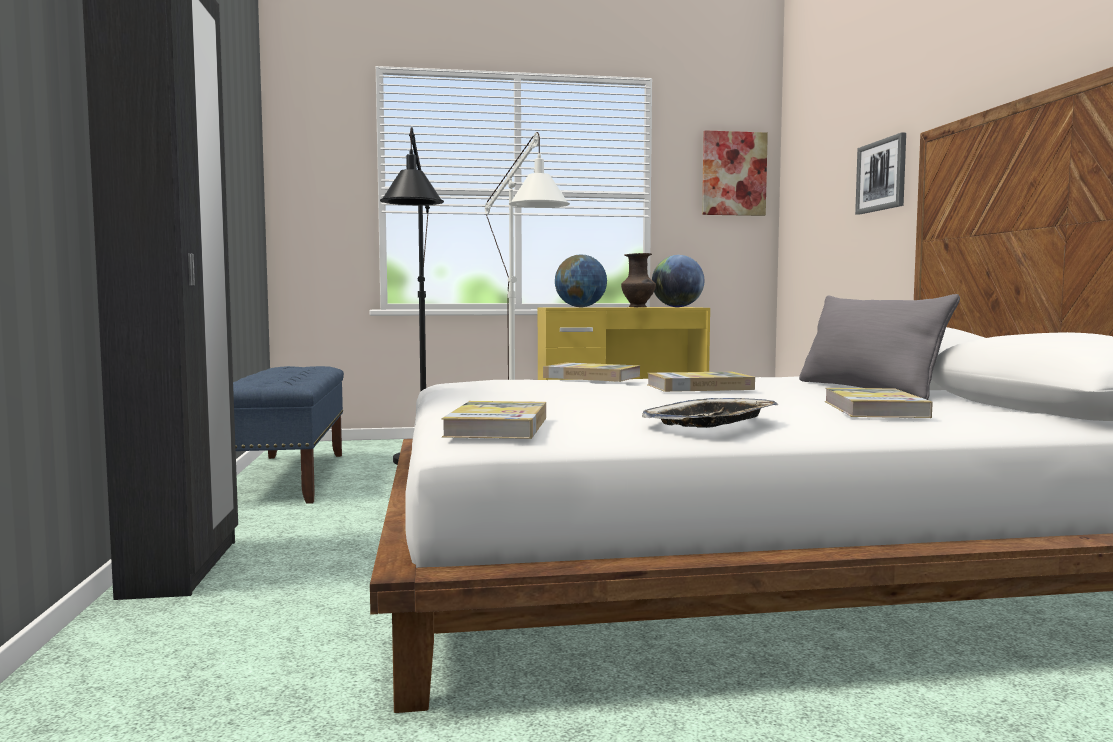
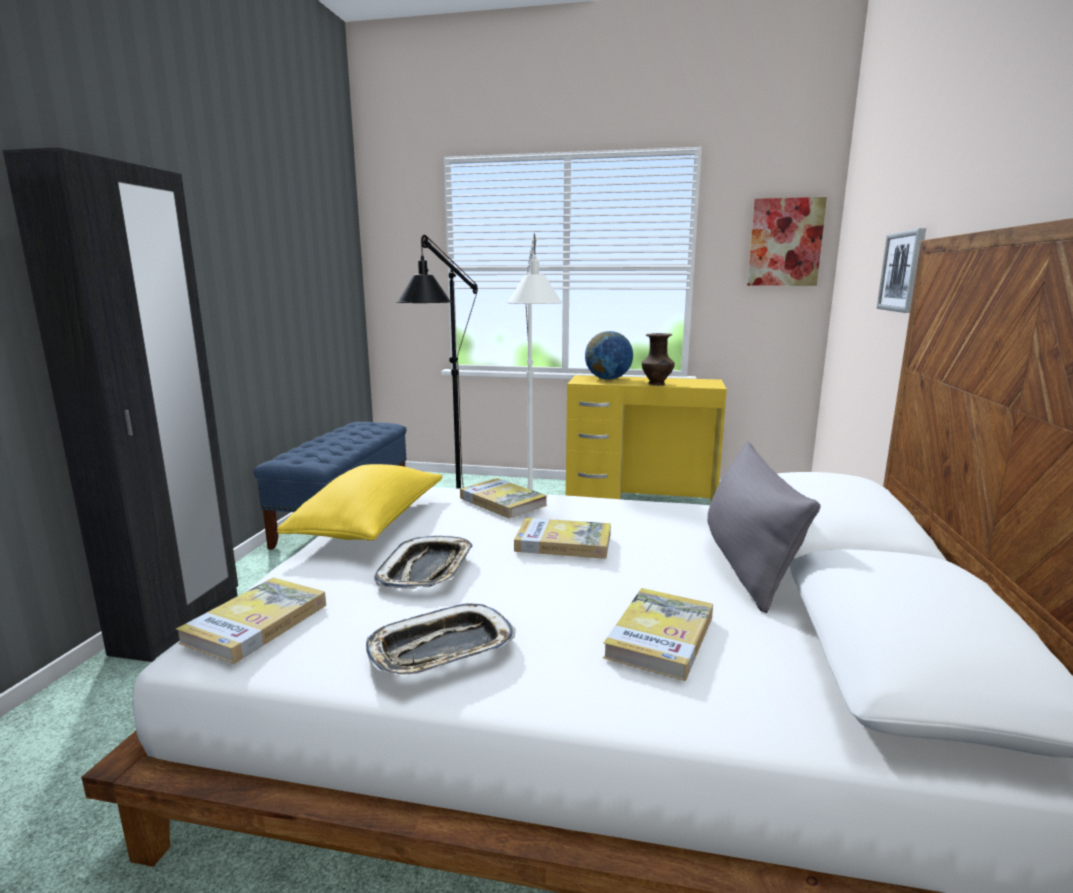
camera: 20 degrees right, 10 degrees up
globe [652,255,704,307] -> none
none -> yellow pillow [277,464,443,541]
none -> tray [375,536,473,589]

